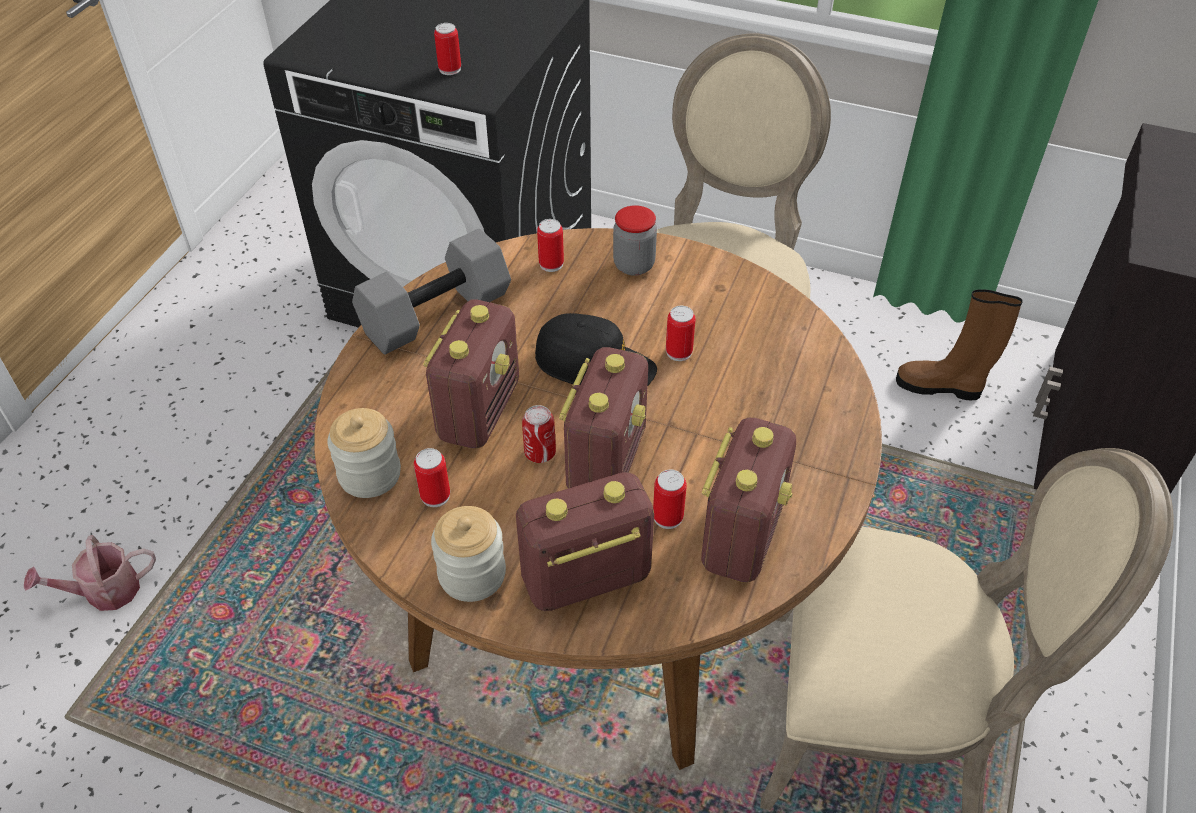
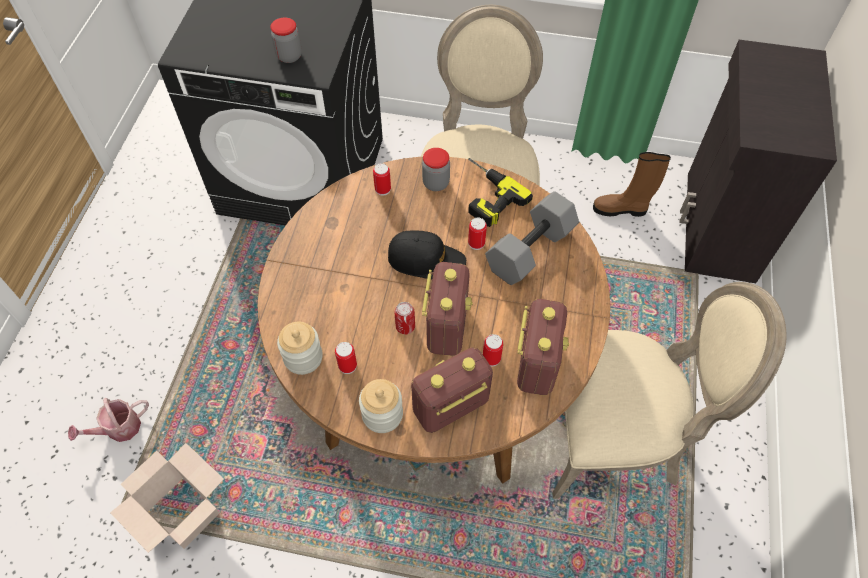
camera: 10 degrees left, 10 degrees up
grey dumbbell [352,229,511,355] -> grey dumbbell moved to [485,191,579,285]
radio [423,299,519,449] -> none
can [434,23,461,75] -> jar [270,17,302,63]
none -> cardboard box [110,443,224,553]
none -> power drill [468,158,533,227]

